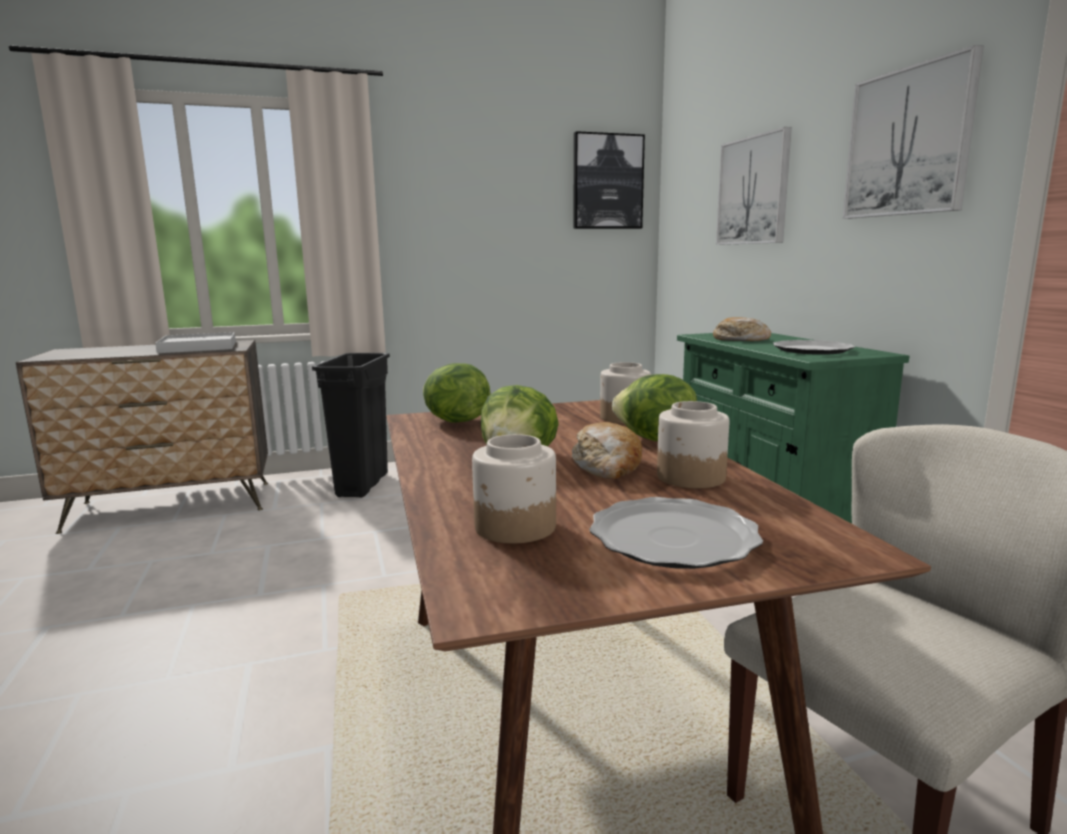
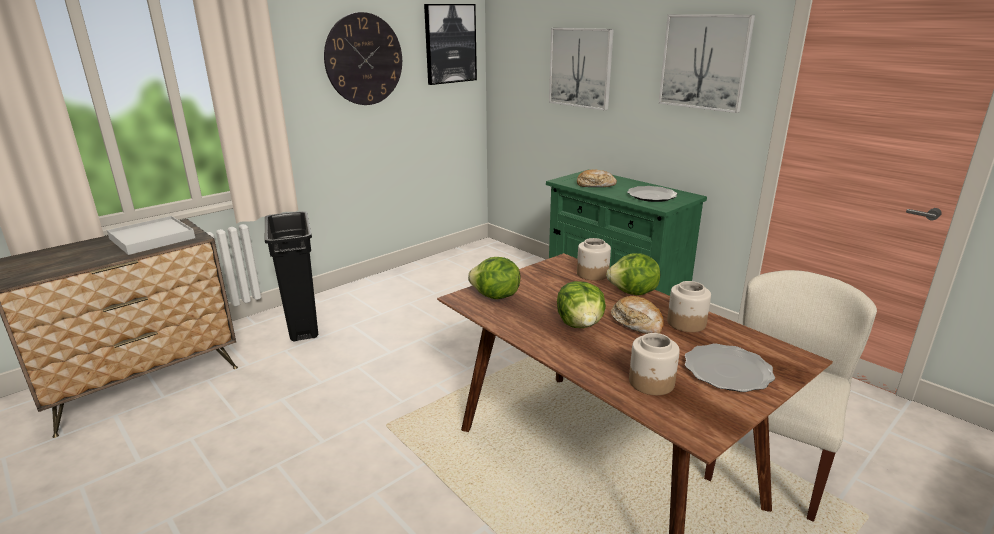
camera: 25 degrees left, 10 degrees up
none -> wall clock [324,12,402,105]

